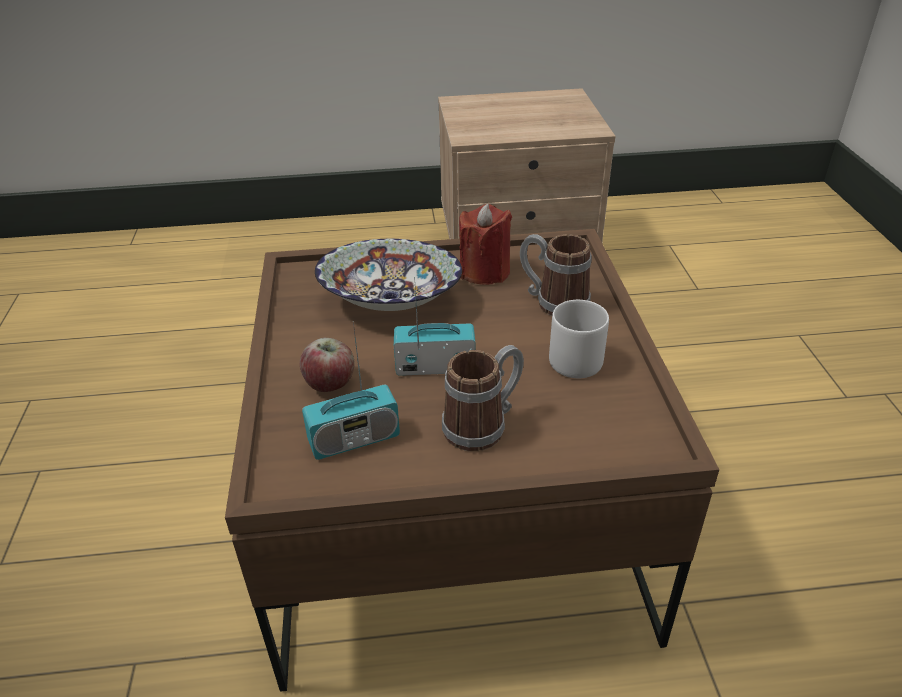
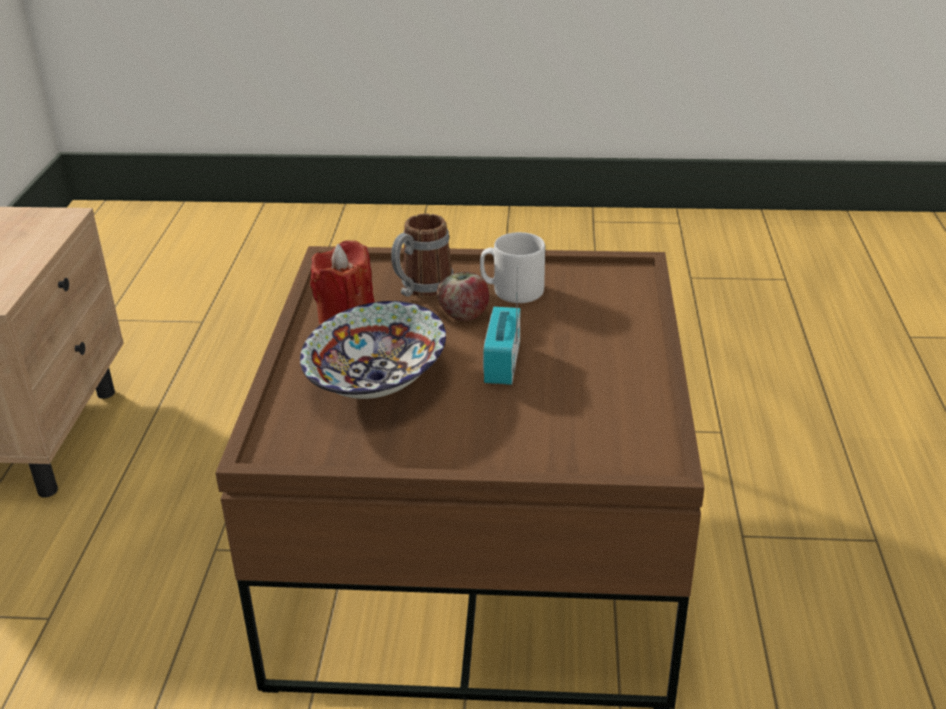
camera: 80 degrees left, 5 degrees down
apple [300,337,355,392] -> apple moved to [437,272,489,321]
radio [302,321,400,460] -> none
mug [442,345,524,451] -> none

